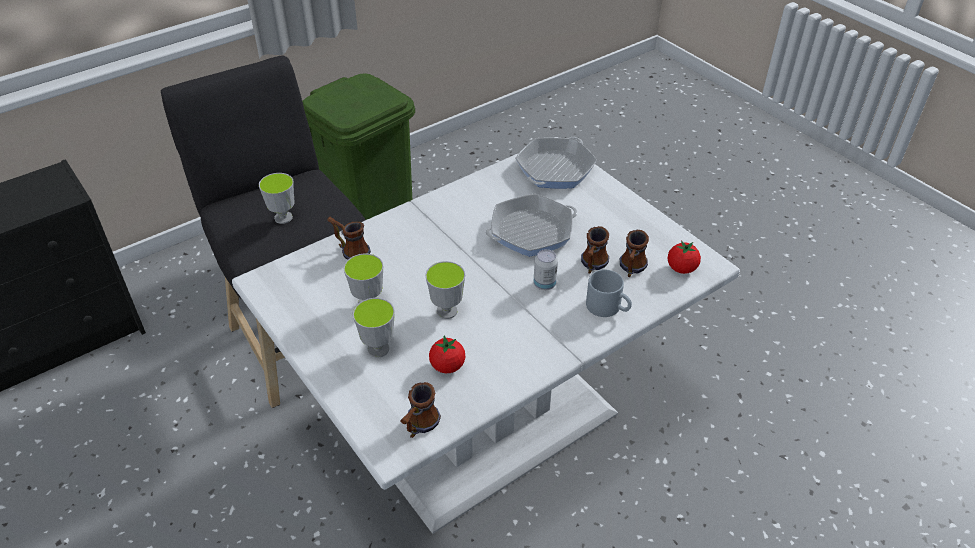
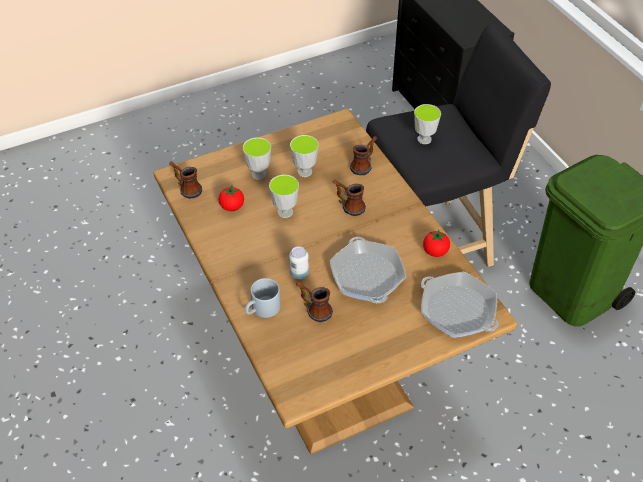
camera: 100 degrees right, 5 degrees up
white dining table [232,137,740,534] -> brown dining table [154,109,517,454]
mug [620,230,649,277] -> mug moved to [333,180,366,216]
tomato [667,241,701,274] -> tomato moved to [423,230,450,257]

